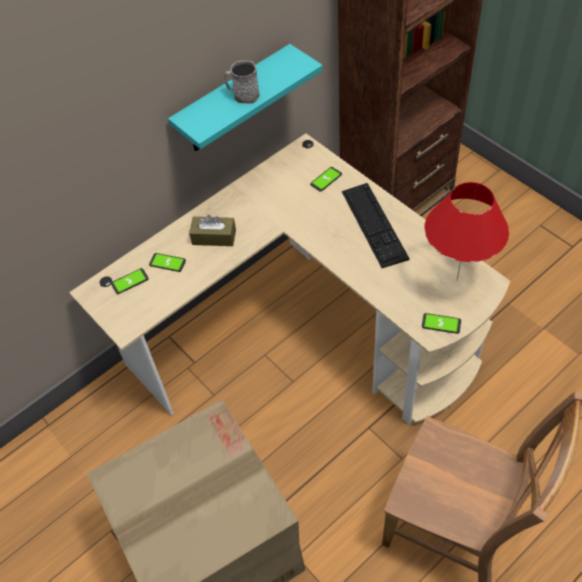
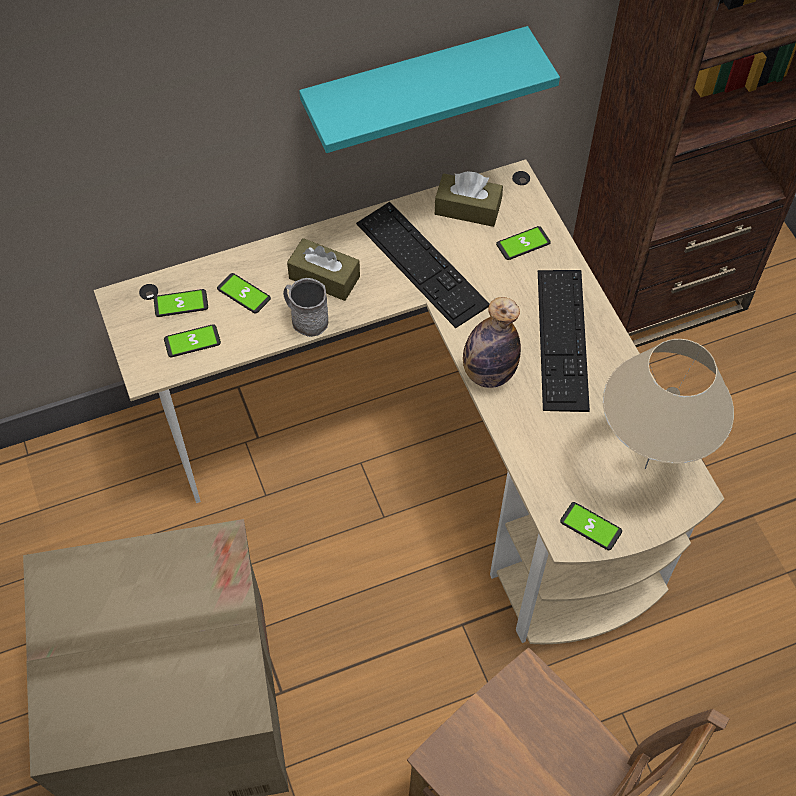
camera: 15 degrees right, 5 degrees up
grey mug [224,61,260,104] -> grey mug moved to [283,278,328,337]
red table lamp [424,182,509,280] -> beige table lamp [603,339,734,469]
none -> phone [164,324,221,357]
none -> keyboard [356,202,490,328]
none -> brown tissue box [435,171,503,227]
none -> bottle [463,297,521,388]

